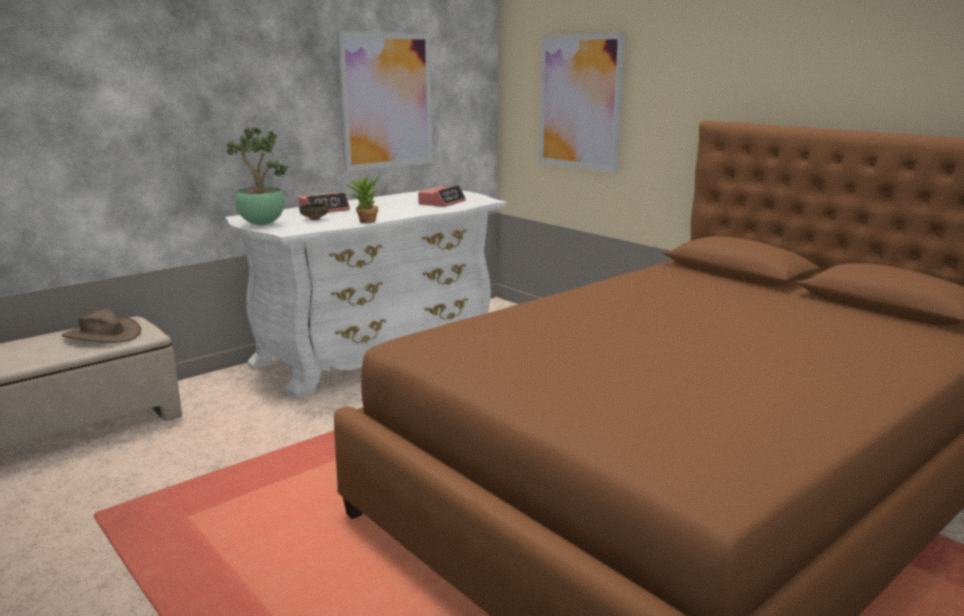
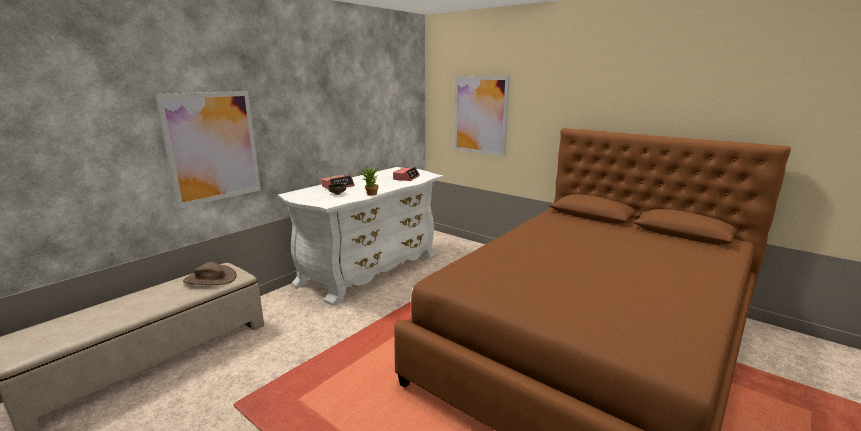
camera: 10 degrees left, 0 degrees up
potted plant [227,127,288,225] -> none
picture [337,31,432,171] -> picture moved to [155,91,261,208]

